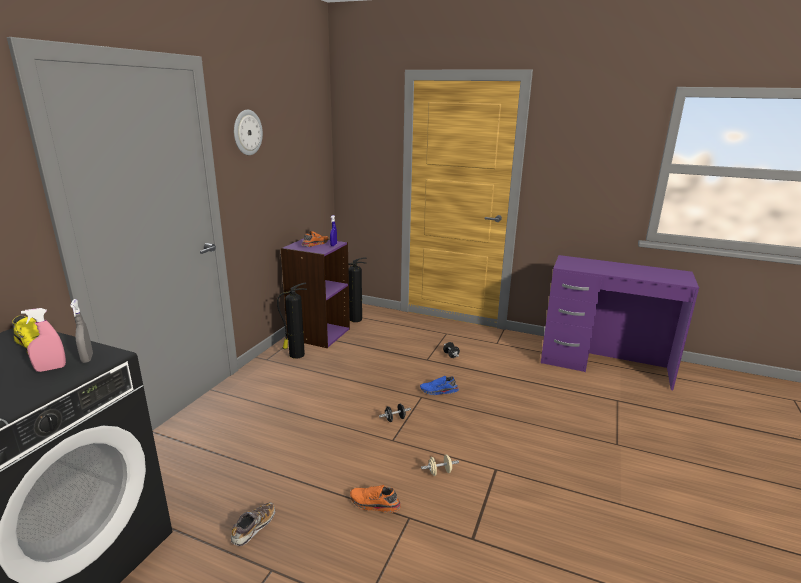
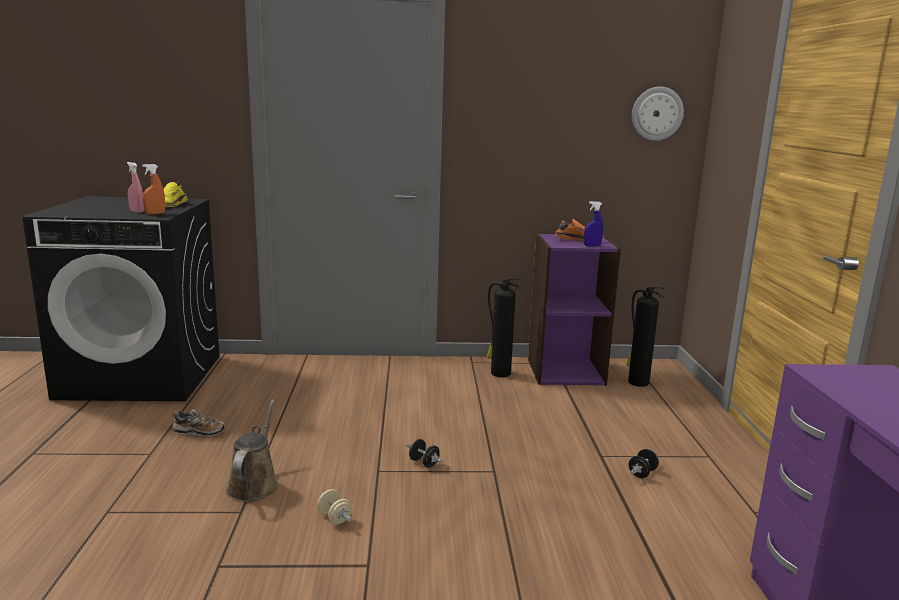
camera: 65 degrees right, 5 degrees down
grey spray bottle [70,299,93,363] -> orange spray bottle [142,164,165,215]
wall clock [234,110,263,155] -> wall clock moved to [632,87,684,141]
orange shoe [350,485,401,513] -> brown watering can [226,399,278,502]
blue shoe [420,376,459,395] -> none

